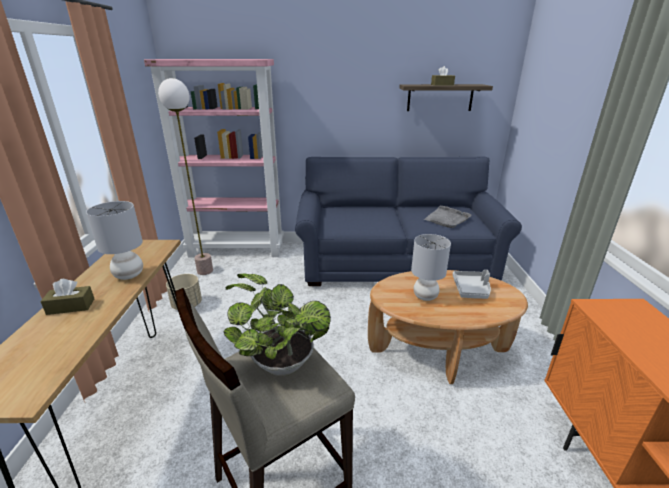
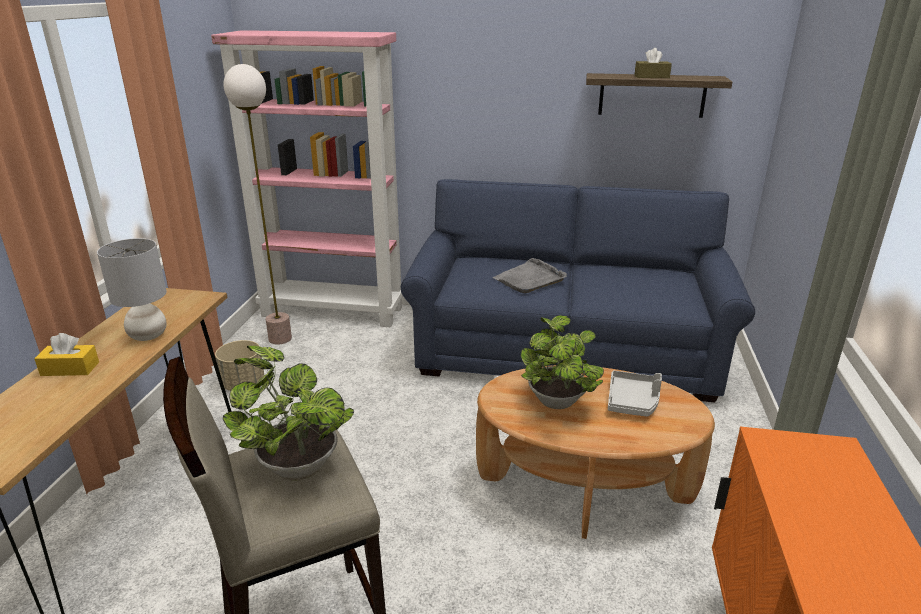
camera: 10 degrees right, 0 degrees up
brown tissue box [40,279,94,315] -> yellow tissue box [34,333,99,376]
grey table lamp [411,234,451,301] -> potted plant [520,315,604,409]
grey tray [424,206,472,228] -> grey tray moved to [492,258,567,293]

